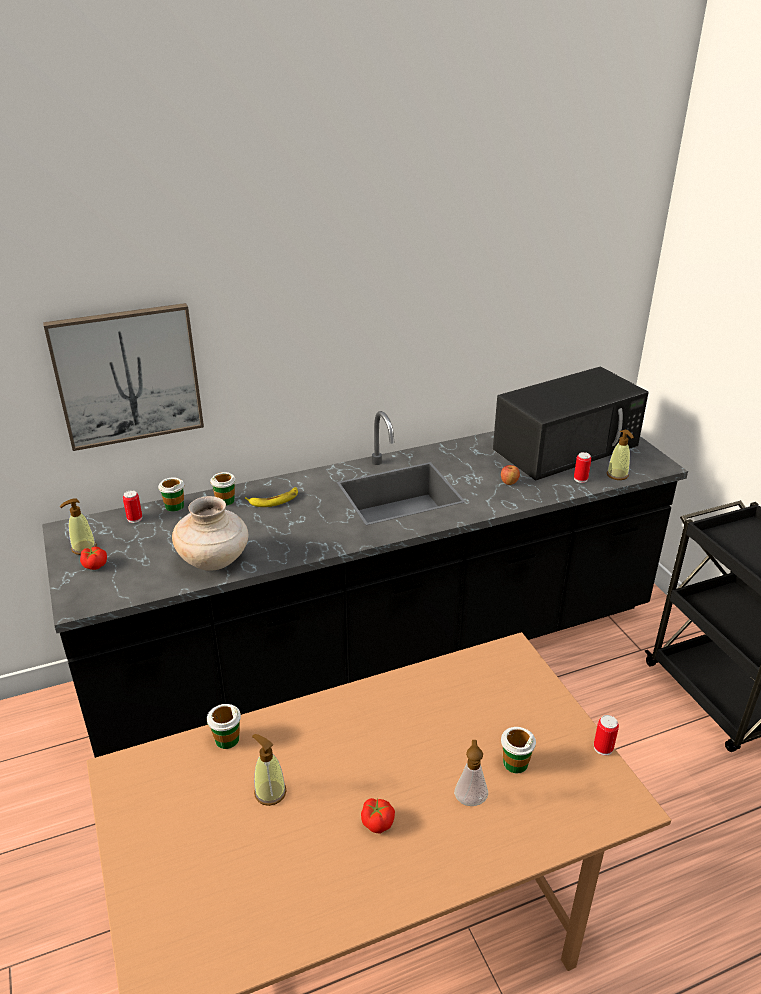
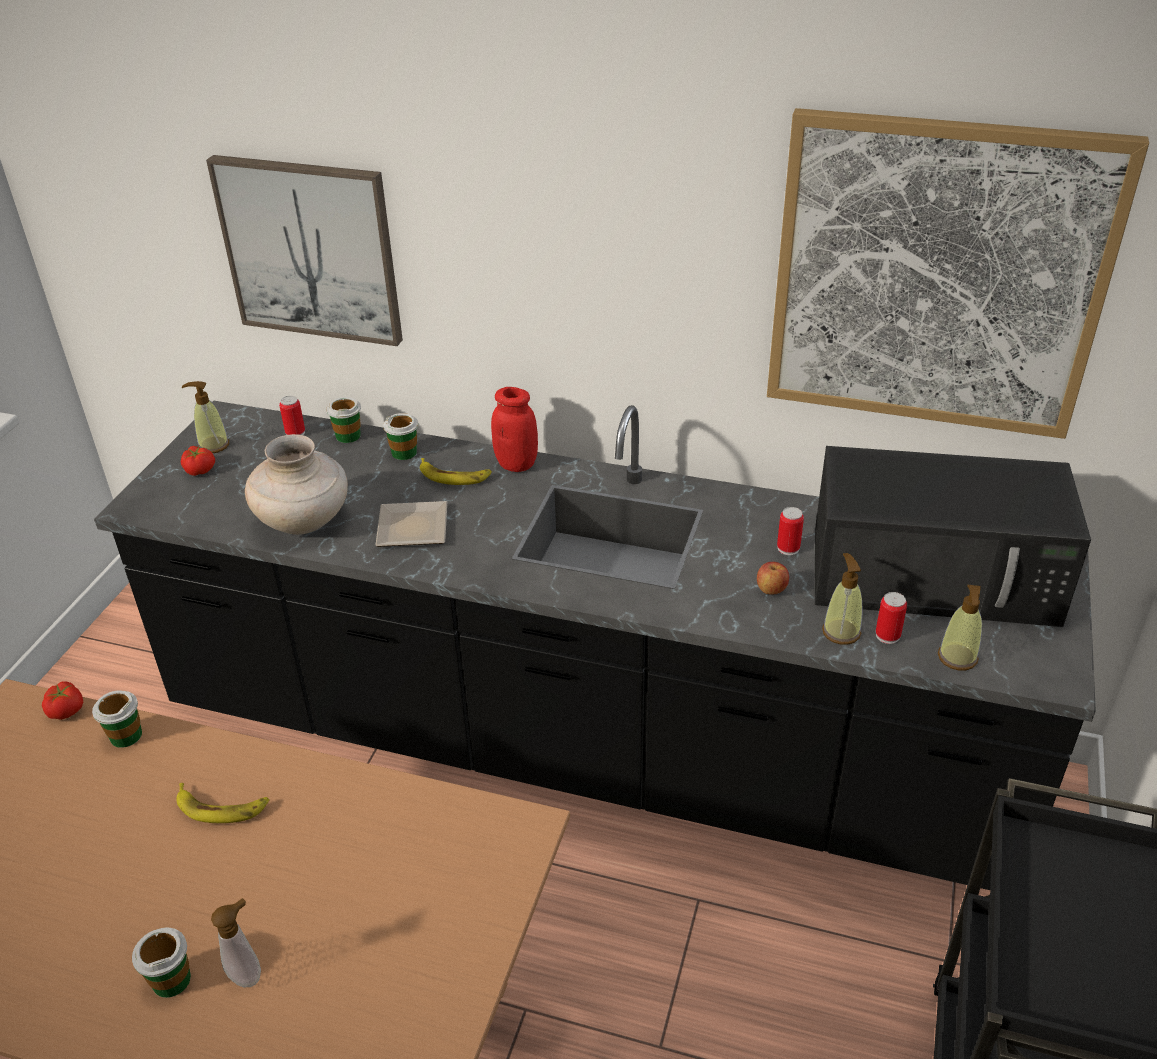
camera: 40 degrees right, 5 degrees up
soap dispenser [252,734,287,806] -> soap dispenser moved to [822,553,862,645]
tomato [361,798,395,834] -> tomato moved to [42,682,83,720]
cup [501,727,536,773] -> cup moved to [132,928,191,998]
can [594,715,619,756] -> can moved to [777,507,804,555]
none -> banana [176,783,269,823]
none -> plate [375,501,447,547]
none -> red jar [491,387,538,472]
none -> picture [767,108,1149,439]

